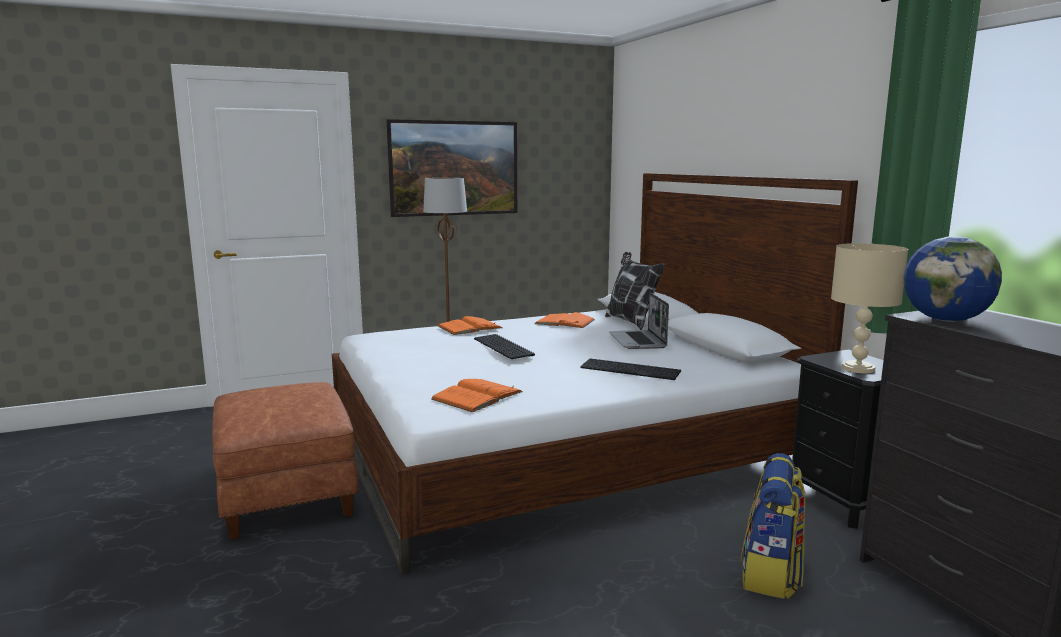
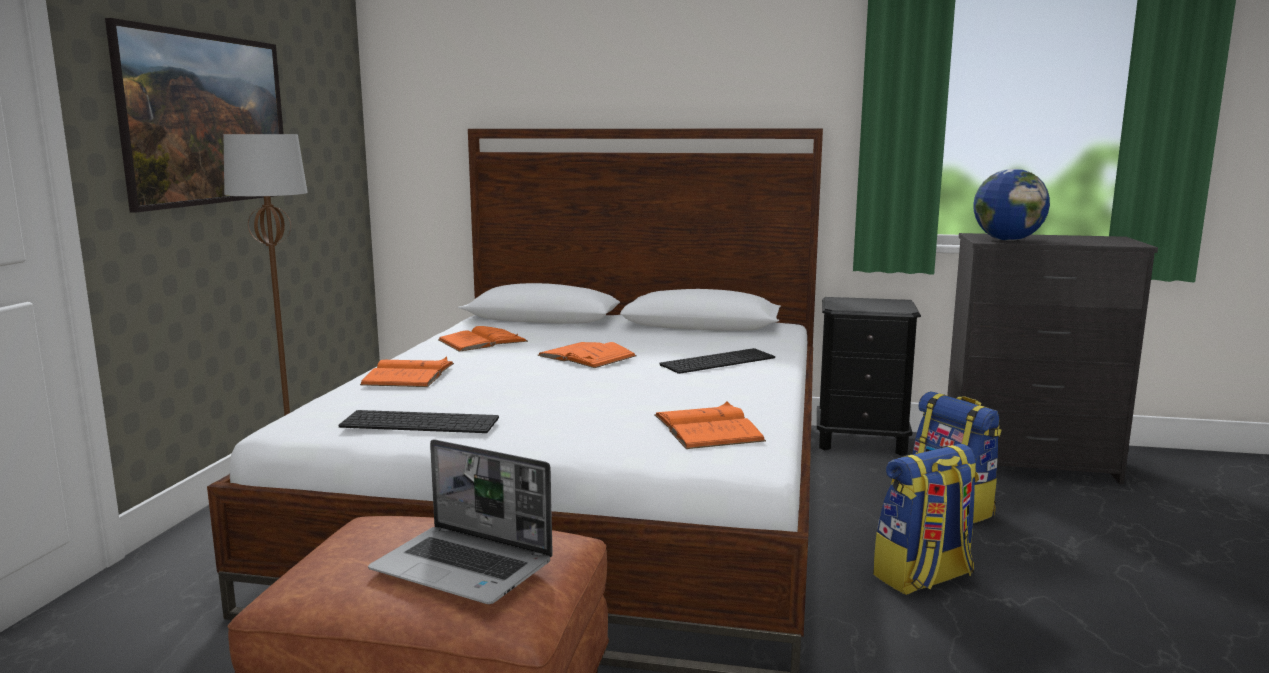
camera: 55 degrees left, 0 degrees up
keyboard [474,334,535,359] -> keyboard moved to [339,410,499,433]
pillow [605,252,664,330] -> none
laptop [609,292,669,349] -> laptop moved to [368,439,553,604]
beige table lamp [831,243,908,373] -> none
none -> orange book [537,342,637,368]
none -> backpack [873,444,979,595]

